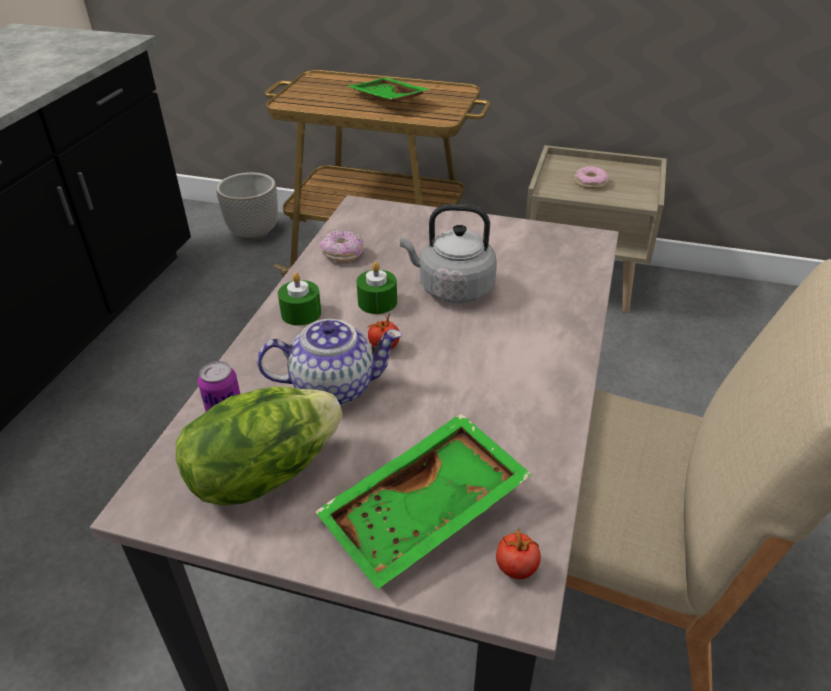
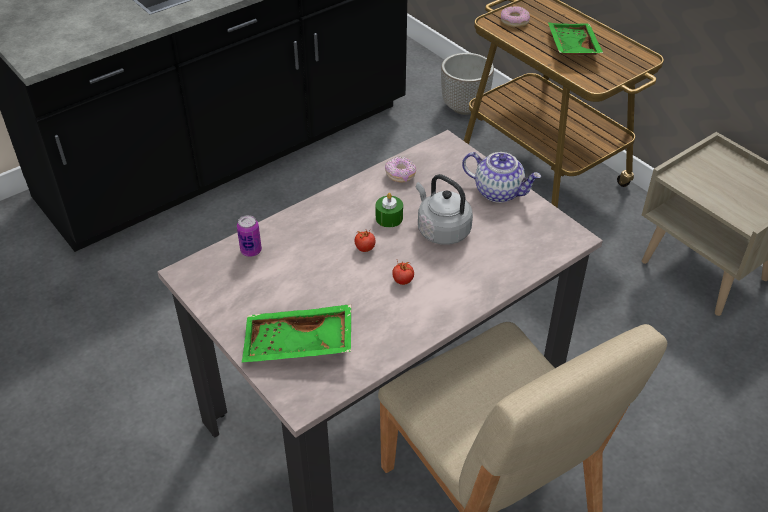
camera: 35 degrees right, 5 degrees up
lettuce [176,386,342,506] -> none
teapot [257,319,402,405] -> teapot moved to [462,152,542,203]
green candle [278,273,321,326] -> none
tomato [496,529,541,579] -> tomato moved to [392,260,414,285]
donut [574,166,609,189] -> donut moved to [501,6,530,27]

